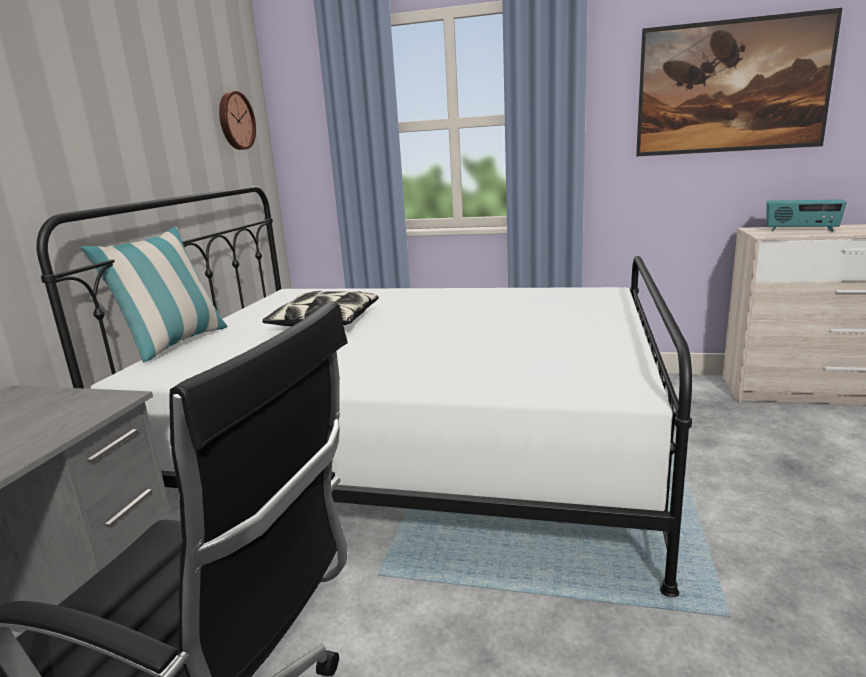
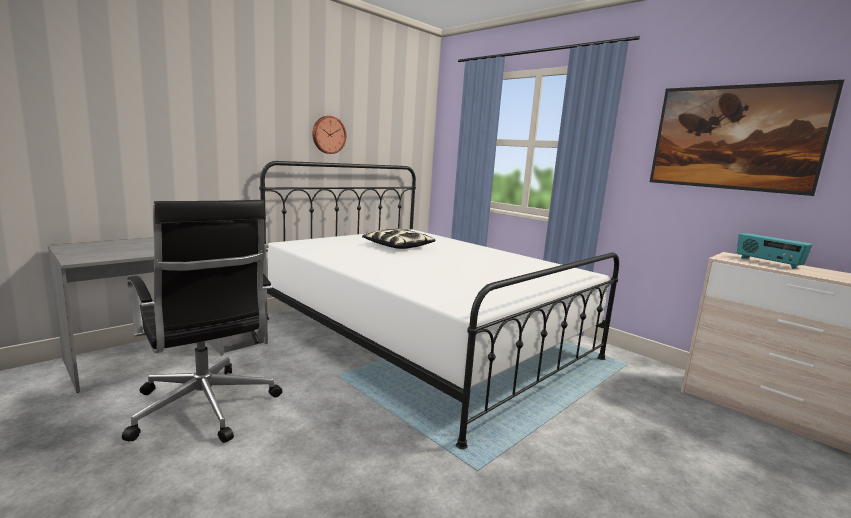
camera: 30 degrees right, 5 degrees down
pillow [81,227,227,363] -> none
wall clock [219,91,256,150] -> wall clock moved to [312,116,346,154]

